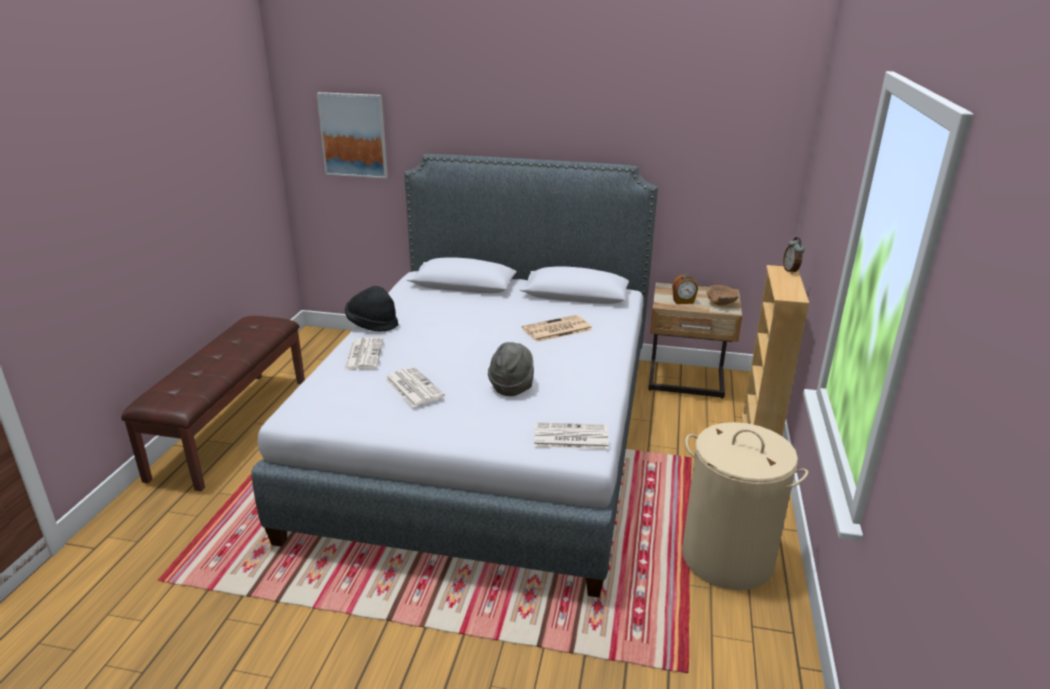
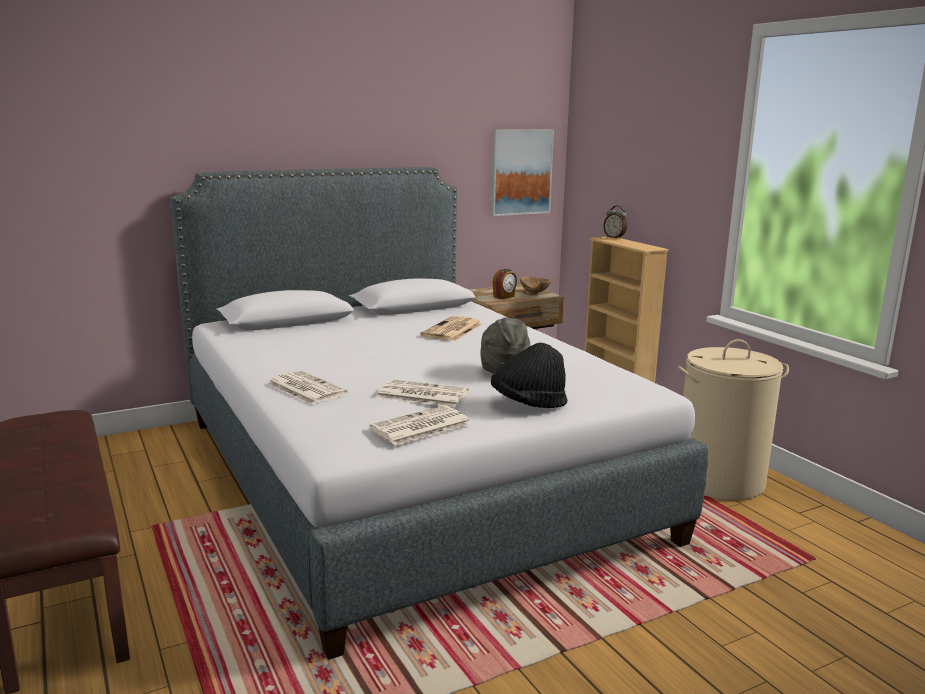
camera: 40 degrees left, 10 degrees down
picture [316,92,388,178] -> picture moved to [491,129,554,216]
black hat [345,286,398,332] -> black hat moved to [491,343,568,408]
newspaper [534,422,609,450] -> newspaper moved to [369,405,471,445]

